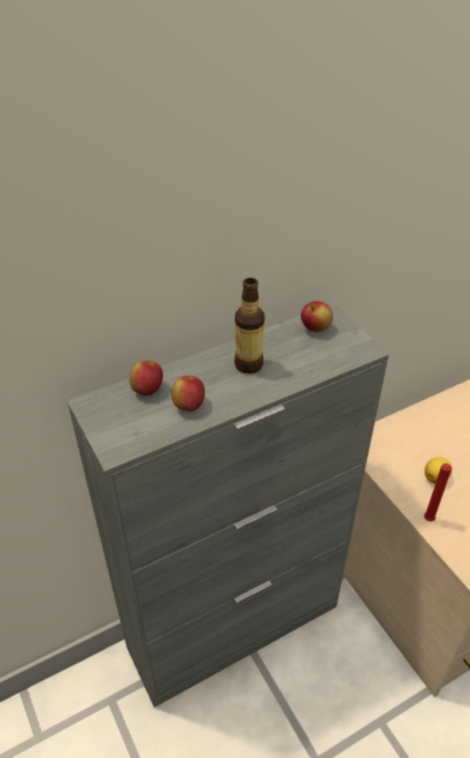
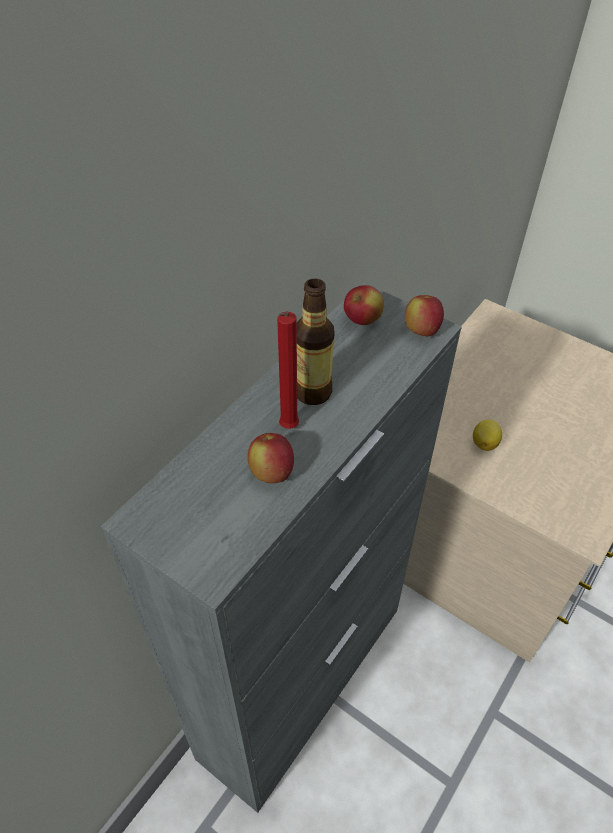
camera: 25 degrees left, 5 degrees up
apple [129,361,163,396] -> apple moved to [405,295,444,336]
red candle [424,463,452,522] -> red candle moved to [277,312,299,429]

